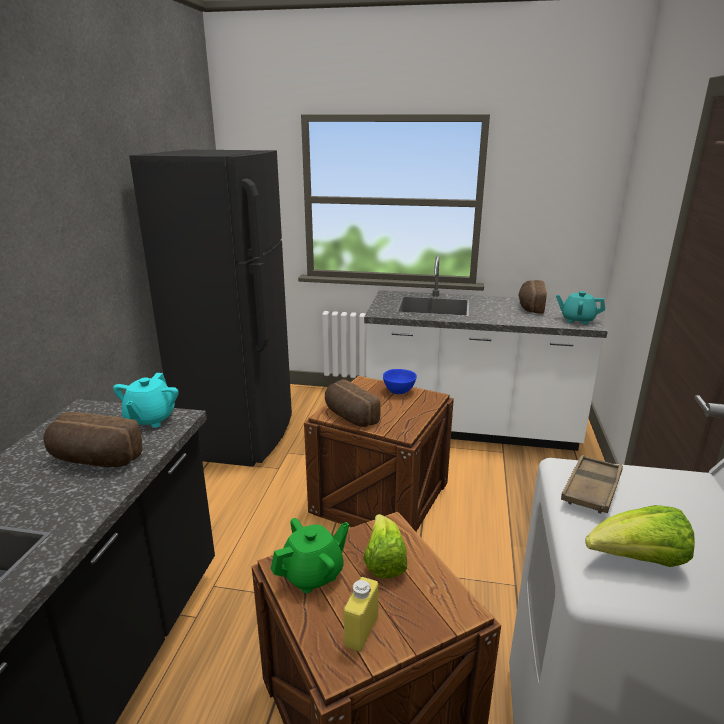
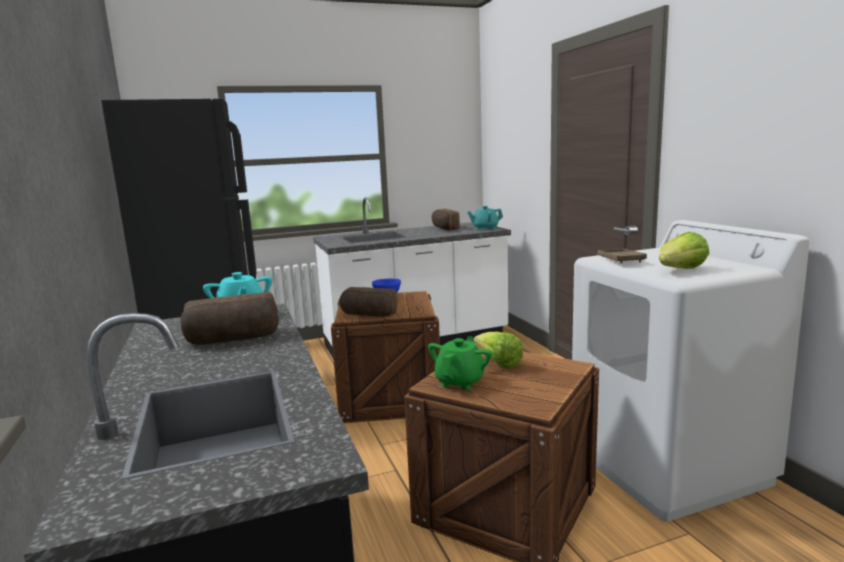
camera: 30 degrees left, 10 degrees down
yellow bottle [344,577,378,652] -> none

